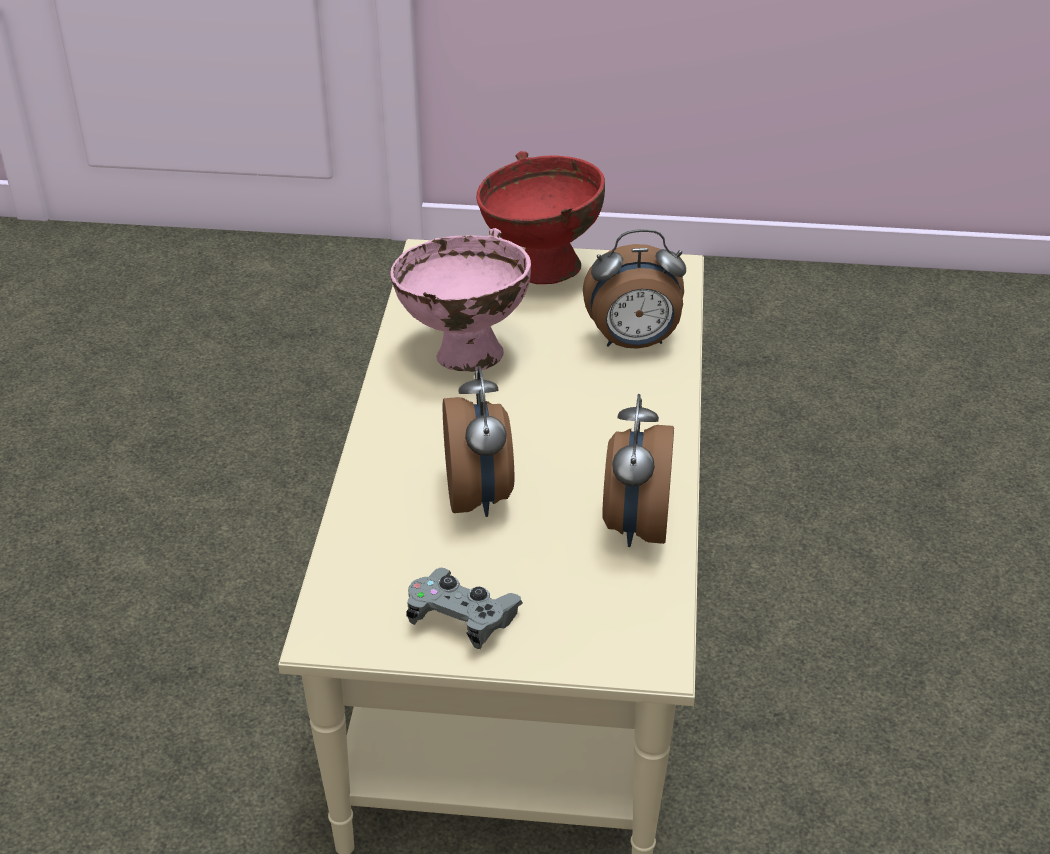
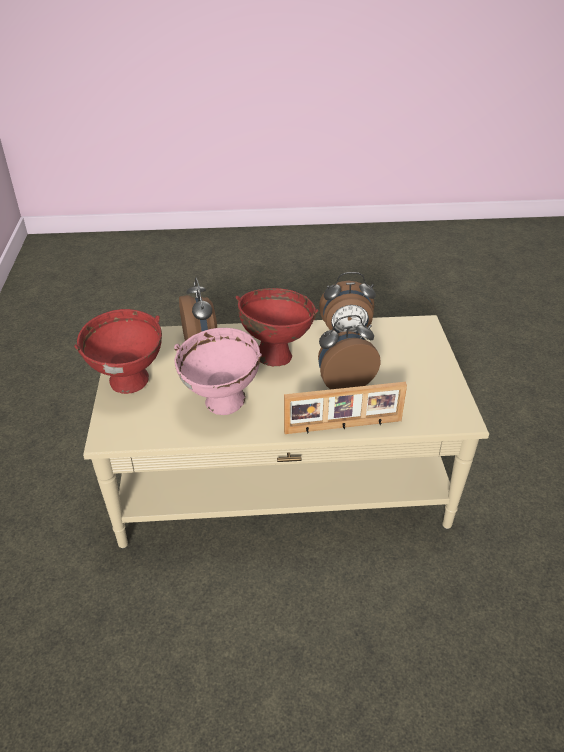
camera: 100 degrees left, 0 degrees up
grey game controller [406,568,523,649] -> none
none -> red bowl [236,288,318,366]
none -> picture frame [284,382,407,434]

